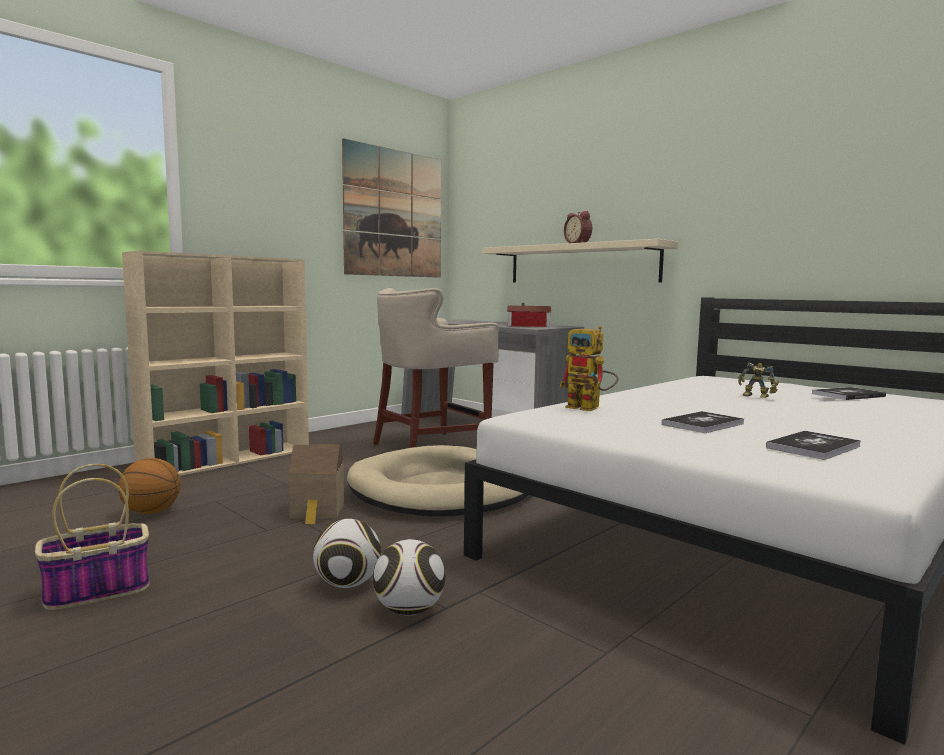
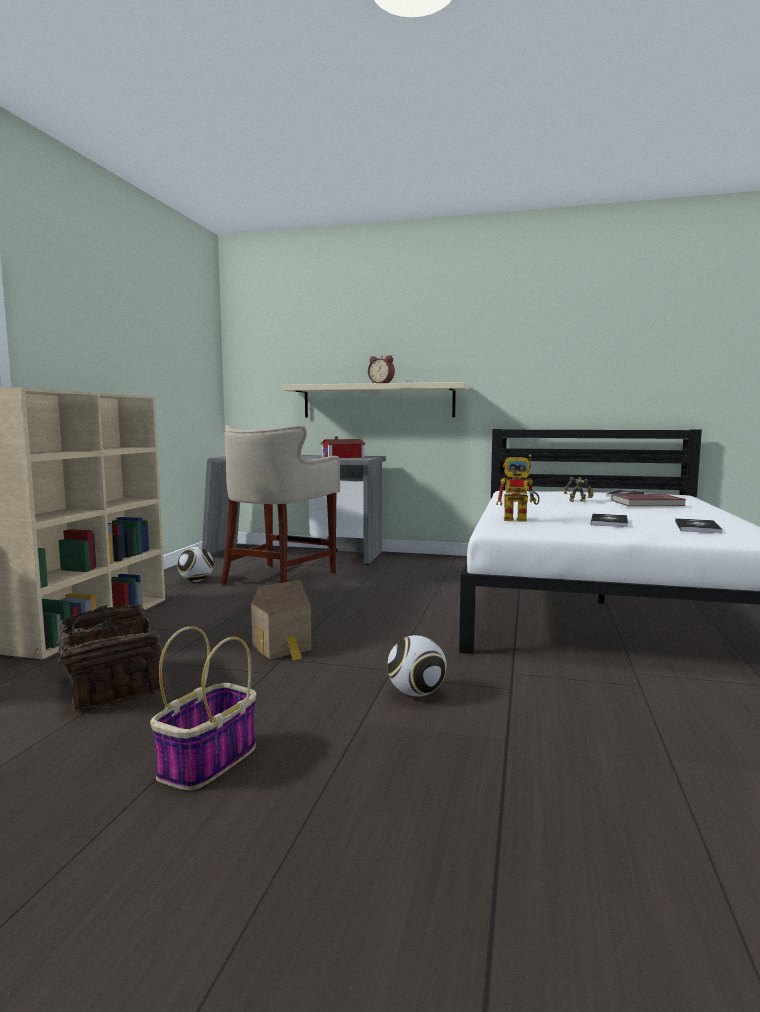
camera: 30 degrees left, 0 degrees up
basketball [118,458,181,514] -> basket [32,605,166,713]
picture [342,138,441,278] -> none
beige dog bed [347,445,528,517] -> none
football [373,539,446,615] -> football moved to [177,547,214,582]
none -> red book [611,494,686,506]

